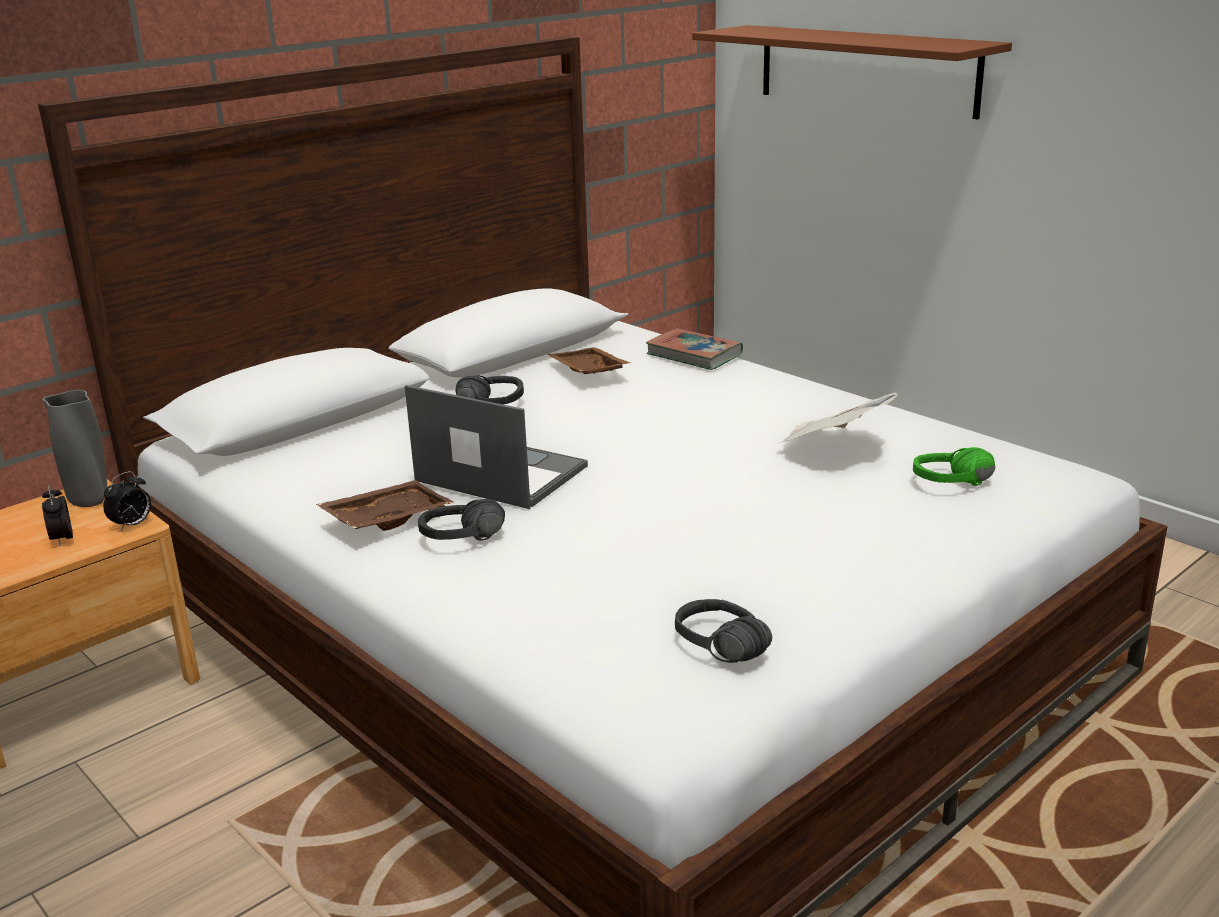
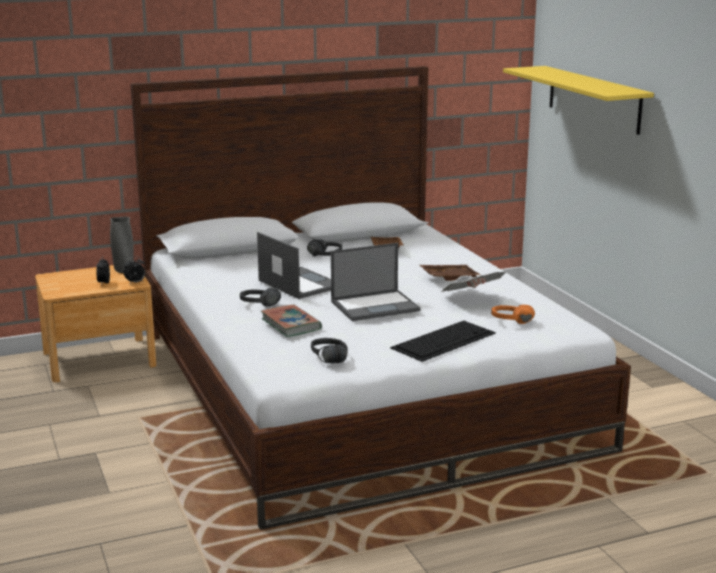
camera: 20 degrees right, 5 degrees down
brown tray [316,480,455,531] -> brown tray moved to [420,265,481,281]
book [646,328,743,370] -> book moved to [261,305,322,337]
brown shelf [692,25,1012,119] -> yellow shelf [503,66,654,135]
green headphones [913,447,995,486] -> orange headphones [491,305,535,324]
none -> laptop [331,243,421,321]
none -> keyboard [390,321,496,362]

